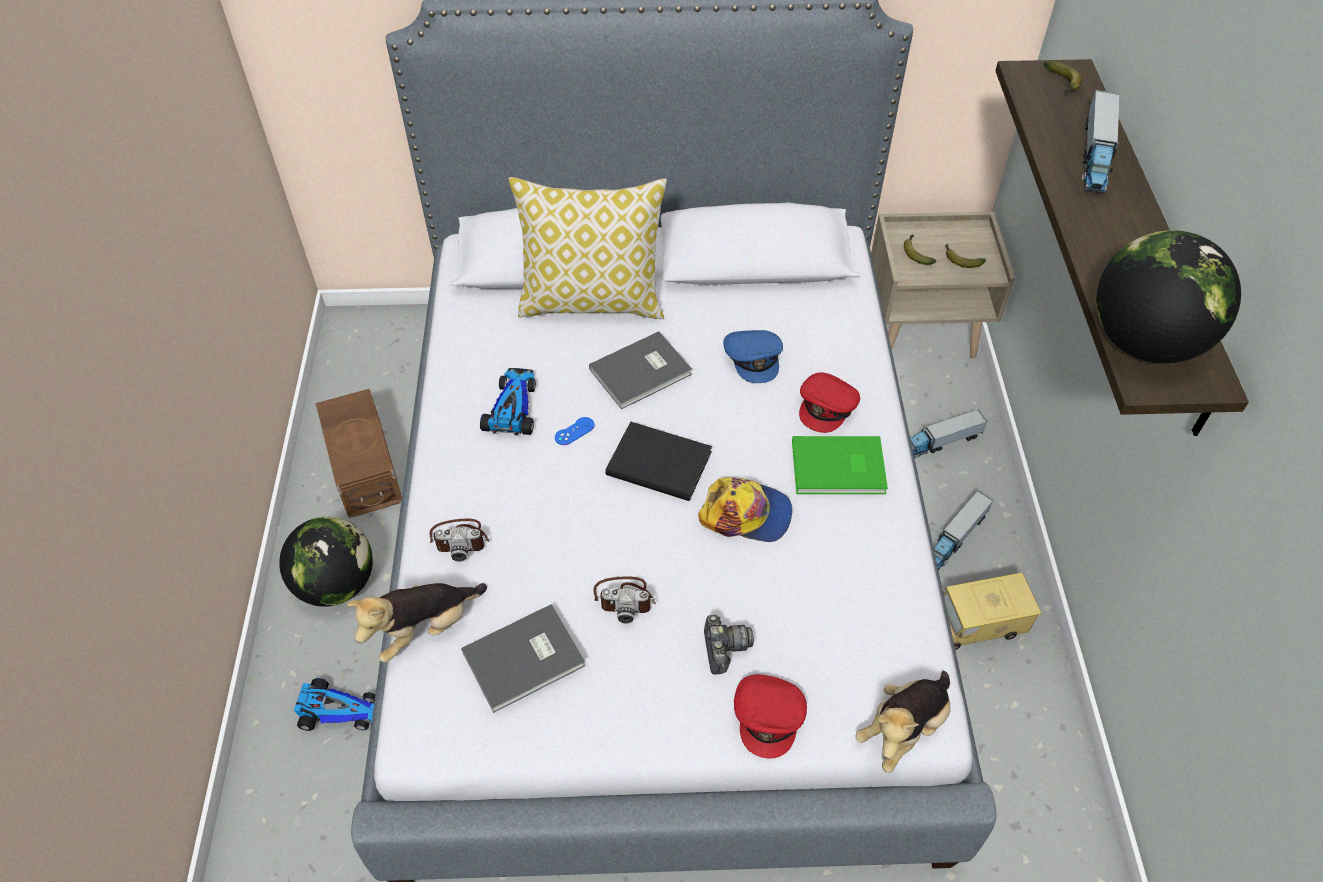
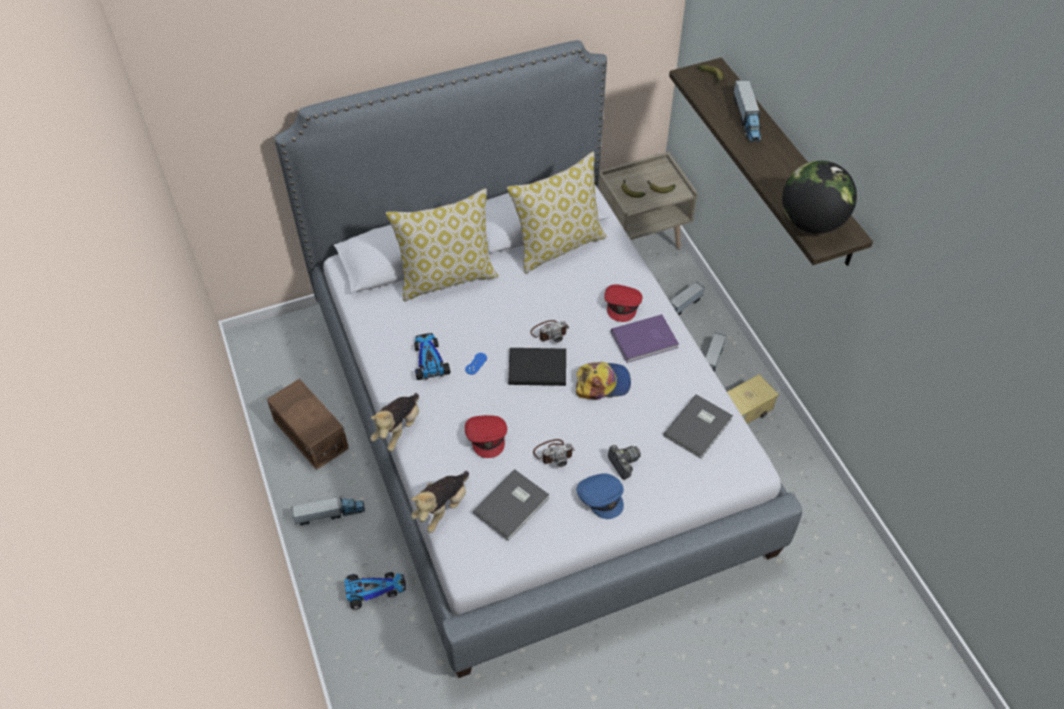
camera: 20 degrees left, 0 degrees up
globe [279,517,373,607] -> toy truck [291,496,365,526]
camera [429,519,489,562] -> camera moved to [530,320,569,343]
grey book [589,331,692,409] -> grey book moved to [663,394,733,459]
blue cap [723,330,783,383] -> blue cap moved to [576,473,624,519]
red cap [734,674,807,759] -> red cap moved to [465,415,507,458]
green book [792,436,888,494] -> purple book [611,314,679,363]
plush toy [855,671,951,773] -> plush toy moved to [370,393,419,451]
none -> pillow [507,152,607,274]

